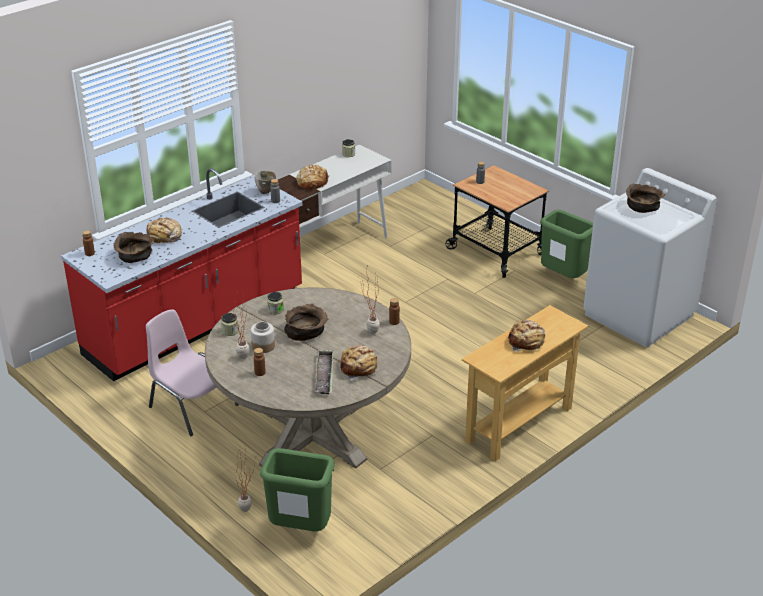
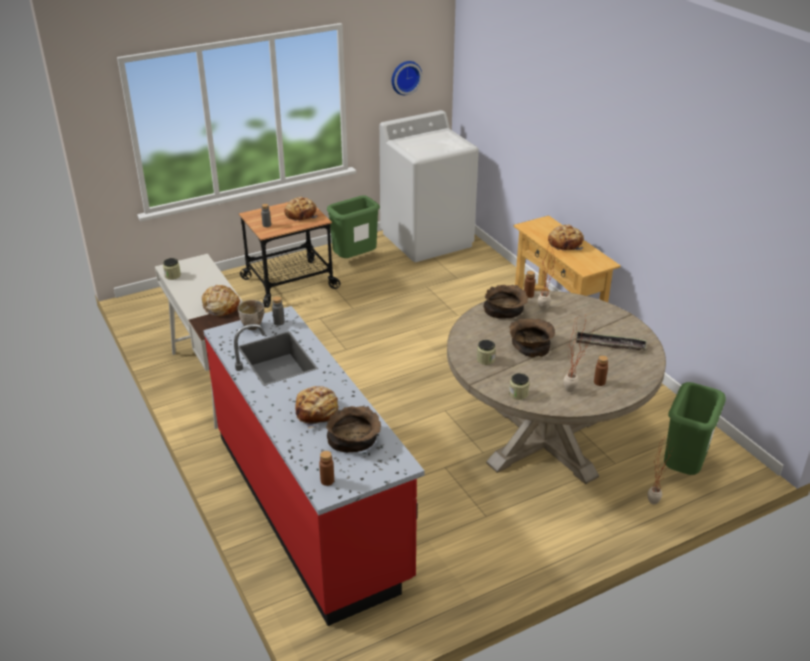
camera: 75 degrees left, 0 degrees up
pink chair [146,309,239,436] -> none
jar [251,322,275,353] -> none
bread [340,345,378,380] -> bread moved to [284,197,318,221]
brown bowl [626,183,665,213] -> brown bowl moved to [483,285,528,319]
none -> wall clock [392,61,422,95]

